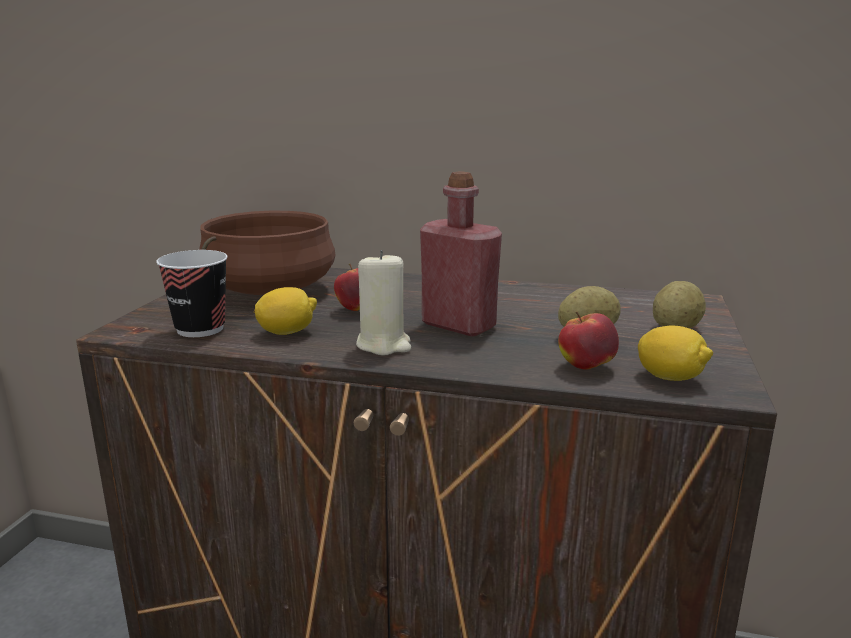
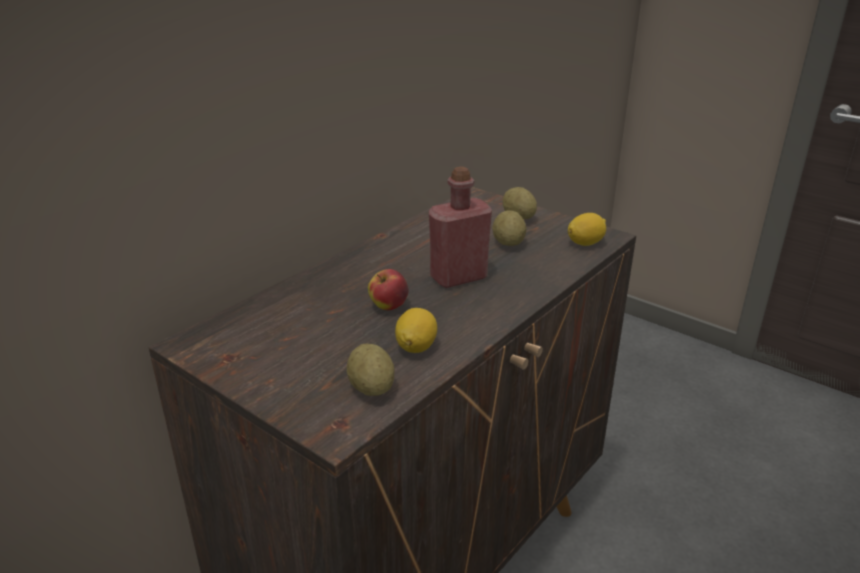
camera: 65 degrees left, 10 degrees up
cup [156,250,228,337] -> potato [347,344,395,396]
brown cooking pot [199,211,336,295] -> none
beige candle [356,250,411,356] -> none
apple [558,312,619,370] -> none

